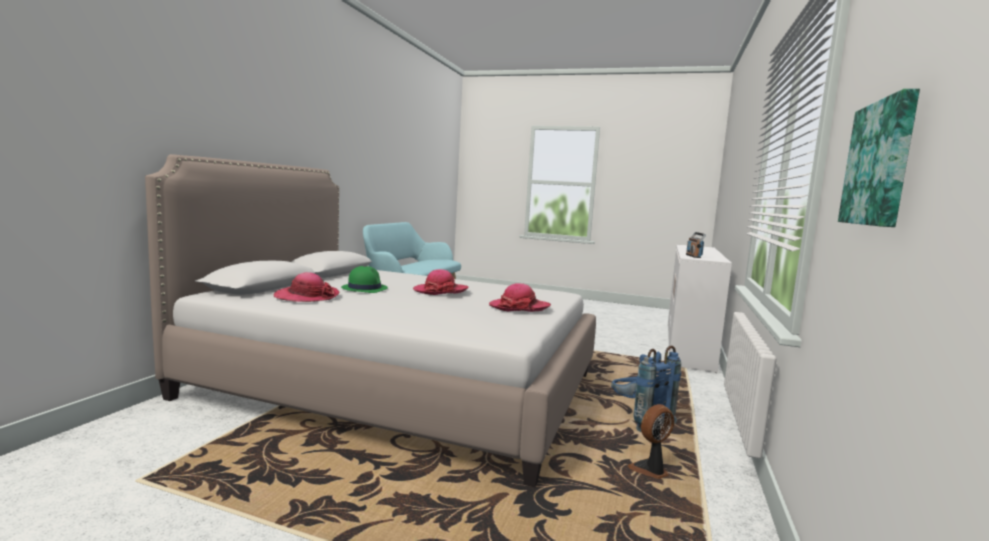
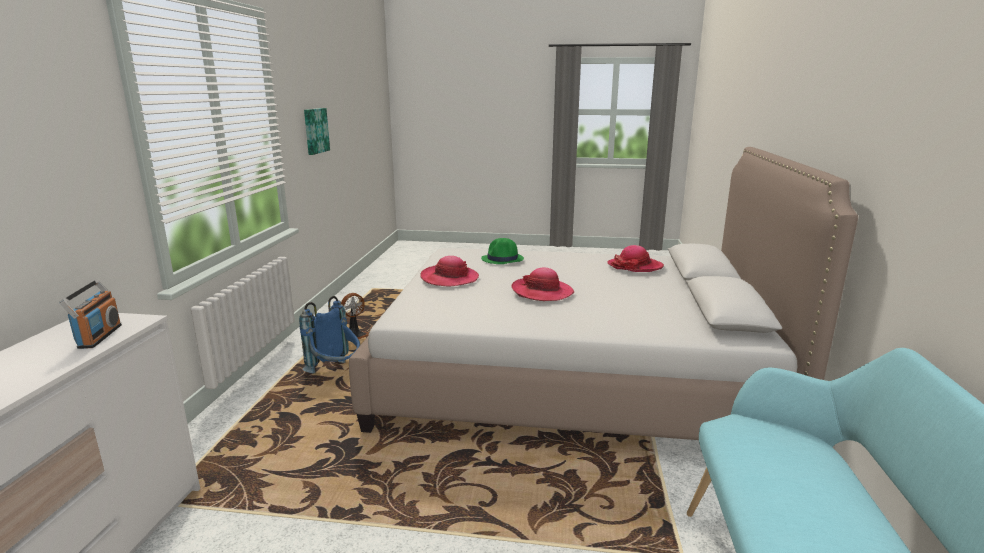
camera: 170 degrees right, 10 degrees up
green hat [341,266,388,293] -> green hat moved to [481,238,524,264]

